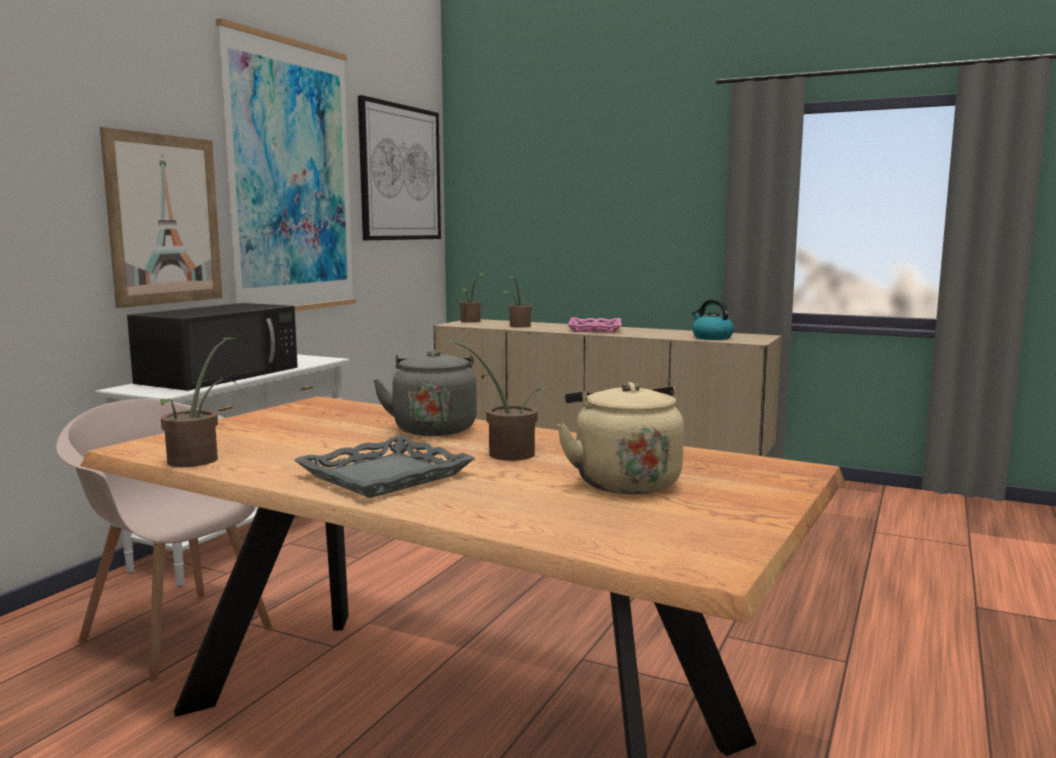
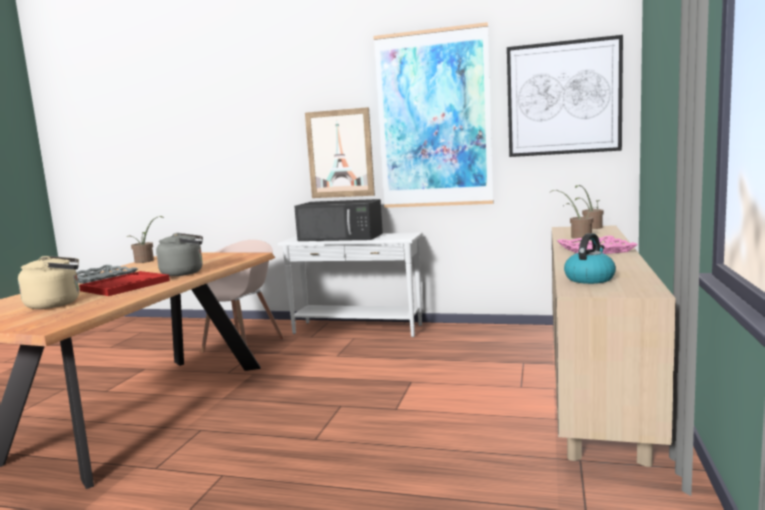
camera: 80 degrees right, 0 degrees up
potted plant [440,341,548,461] -> red tray [79,271,170,296]

